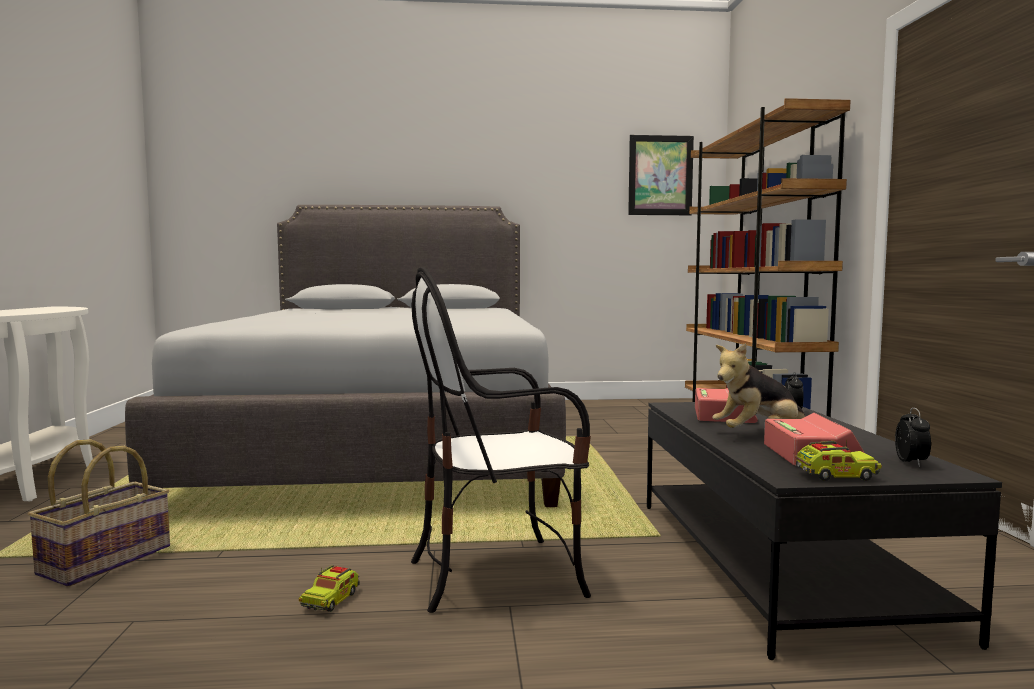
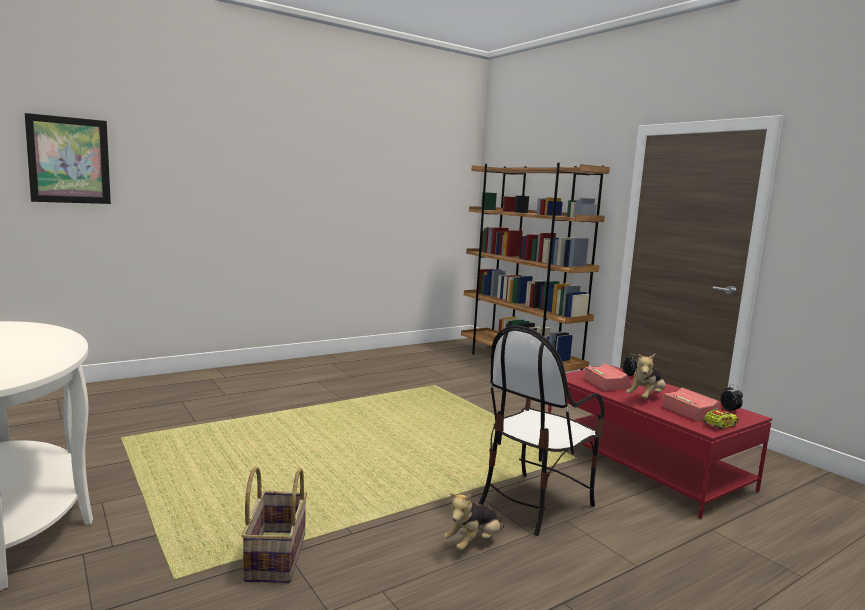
camera: 30 degrees left, 5 degrees up
grey bed [125,205,566,507] -> none
toy truck [299,565,360,612] -> plush toy [444,493,504,551]
picture [628,135,694,215] -> picture moved to [25,113,111,204]
black coffee table [647,402,1002,660] -> red coffee table [548,365,772,519]

